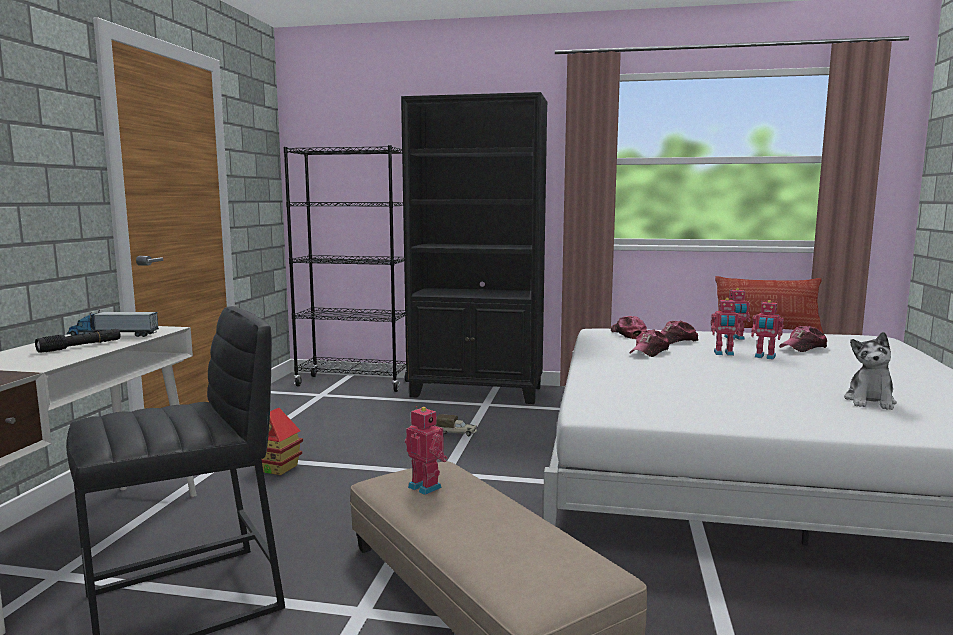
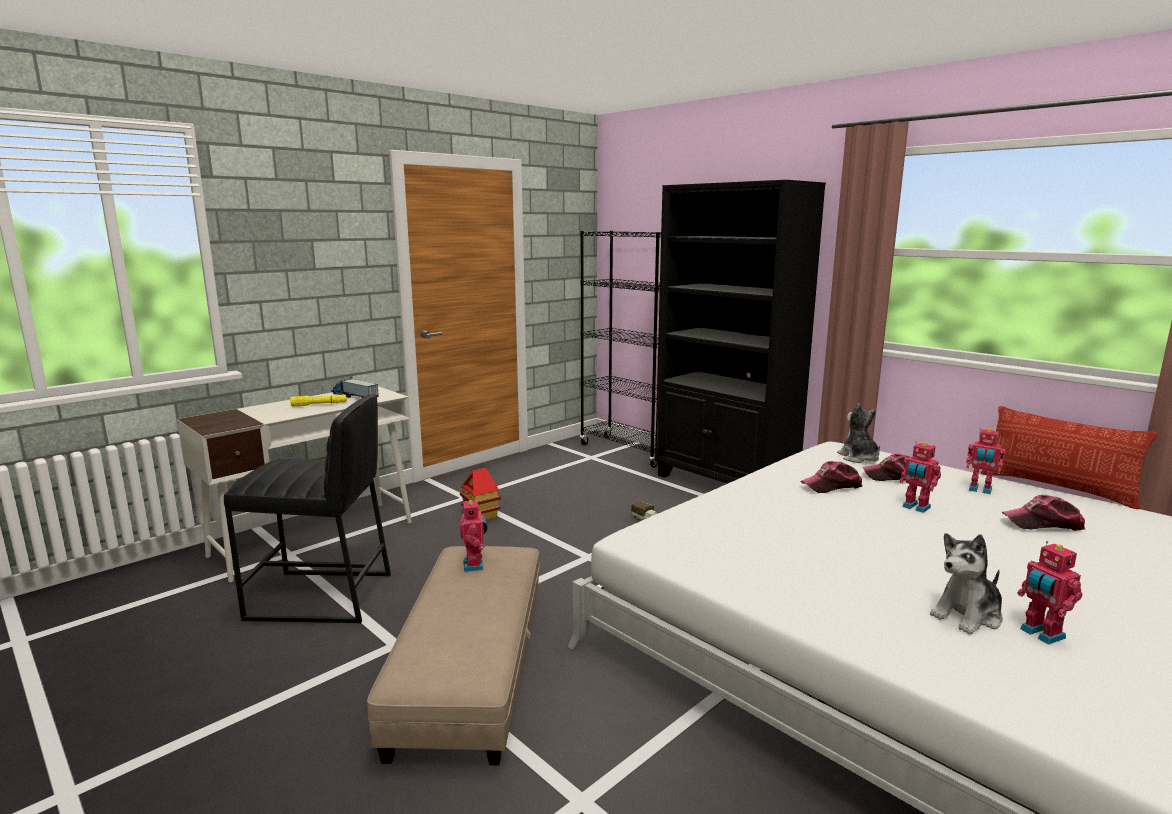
camera: 35 degrees right, 5 degrees up
black flashlight [35,329,120,353] -> yellow flashlight [290,394,347,407]
cap [611,316,647,339] -> plush toy [837,403,880,463]
toy robot [751,300,784,360] -> toy robot moved to [1017,541,1082,645]

